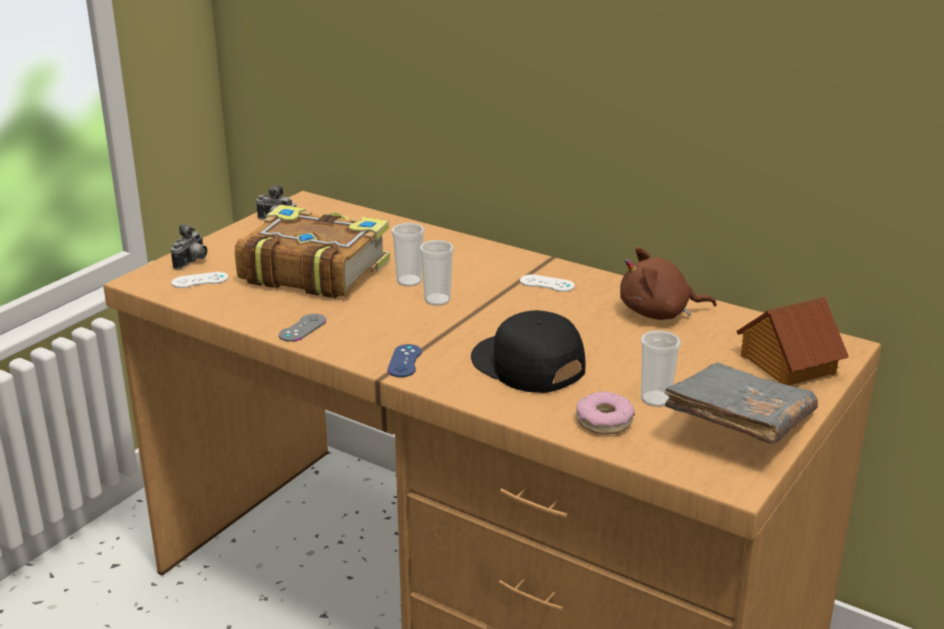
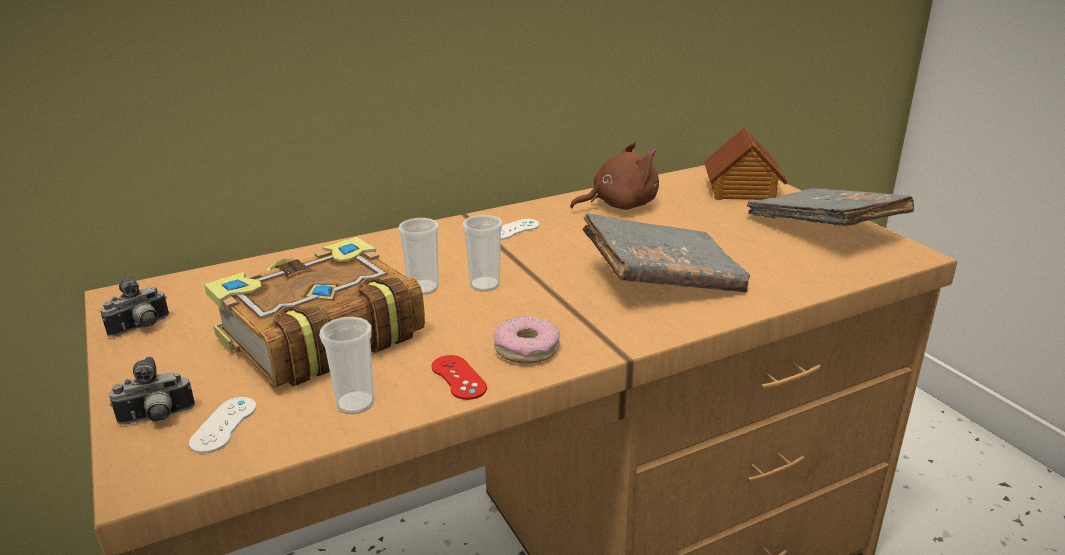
camera: 60 degrees left, 0 degrees up
camera [171,224,207,269] -> camera turned 105 degrees clockwise [109,356,195,425]
grey game controller [279,314,326,342] -> red game controller [432,355,487,400]
blue game controller [387,344,422,377] -> none
black cap [471,310,586,393] -> grey book [583,213,750,293]
donut [576,391,635,434] -> donut moved to [493,316,560,364]
brown plush toy [620,247,717,320] -> brown plush toy turned 135 degrees counterclockwise [570,142,659,210]
cup [641,330,681,407] -> cup moved to [319,317,375,414]

